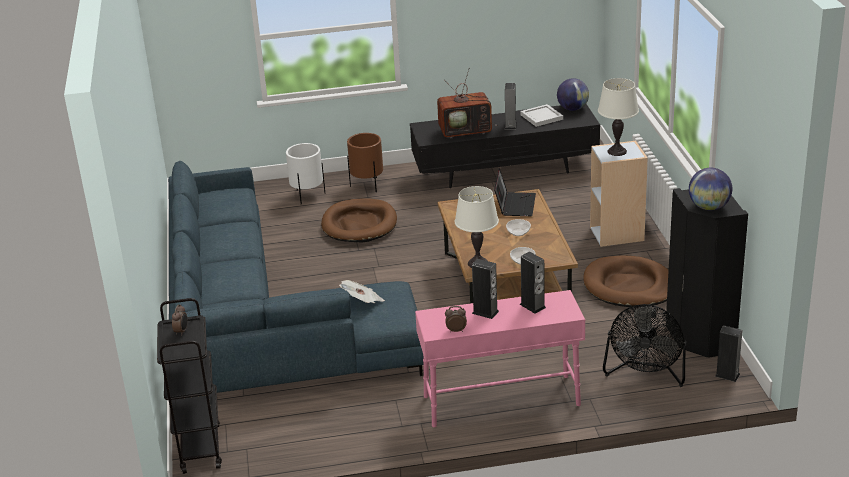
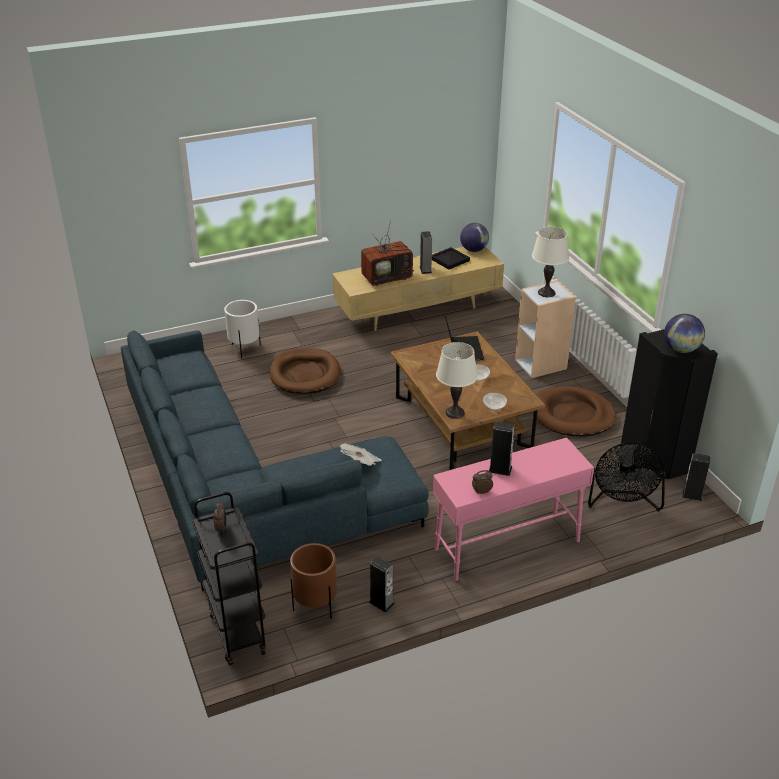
camera: 15 degrees left, 5 degrees up
brown planter [347,133,383,192] -> brown planter moved to [290,543,337,619]
black tv stand [410,104,600,188] -> beige tv stand [332,247,504,331]
white tray [520,104,563,127] -> black tray [432,247,470,270]
speaker [520,252,546,314] -> speaker moved to [369,556,395,612]

